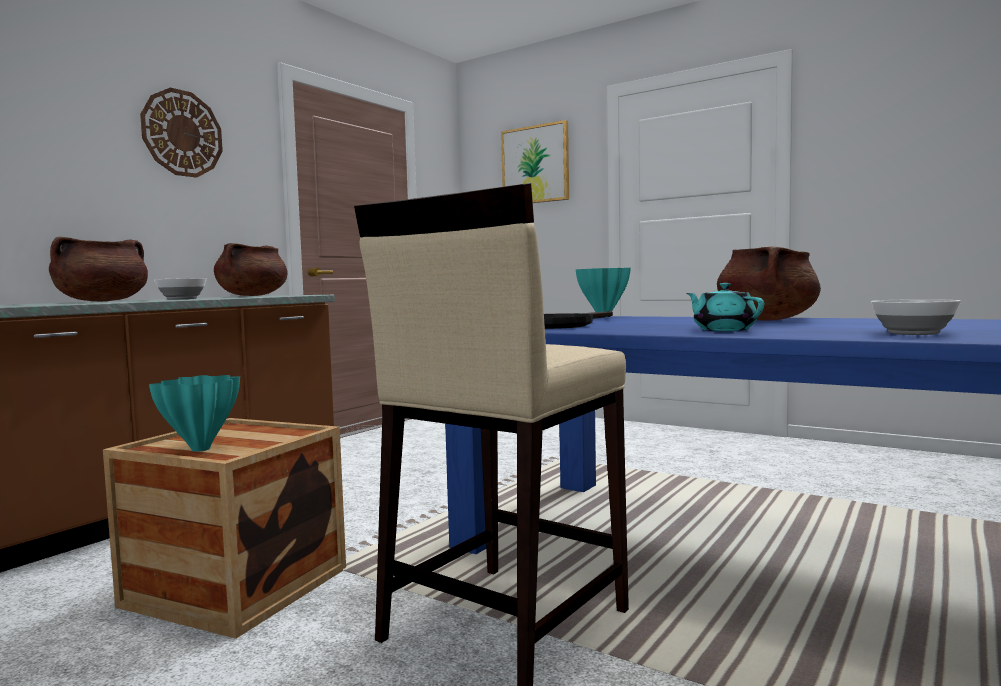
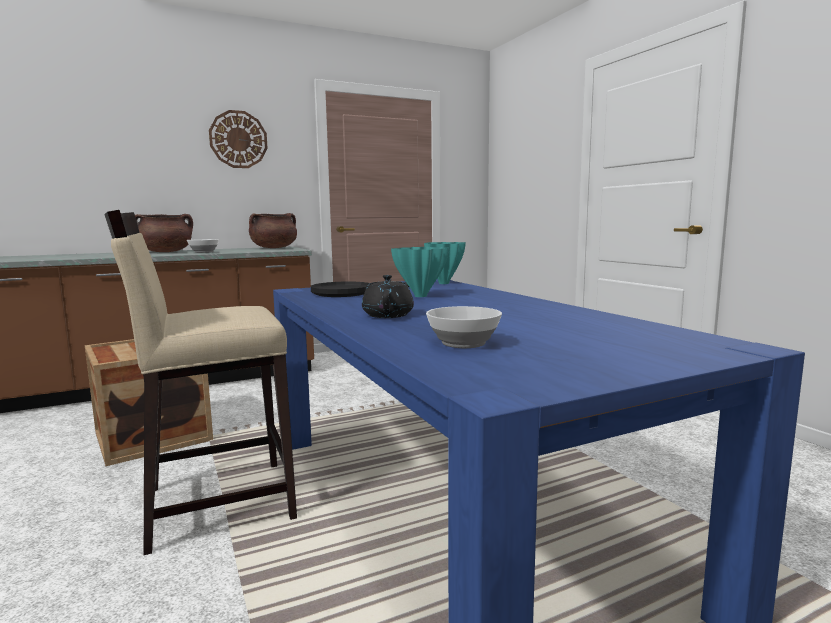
camera: 30 degrees right, 5 degrees up
turquoise vase [149,375,240,452] -> turquoise vase moved to [391,247,449,297]
picture [501,120,569,203] -> none
turquoise teapot [687,283,764,331] -> black teapot [362,275,414,318]
brown cooking pot [717,246,821,320] -> none

